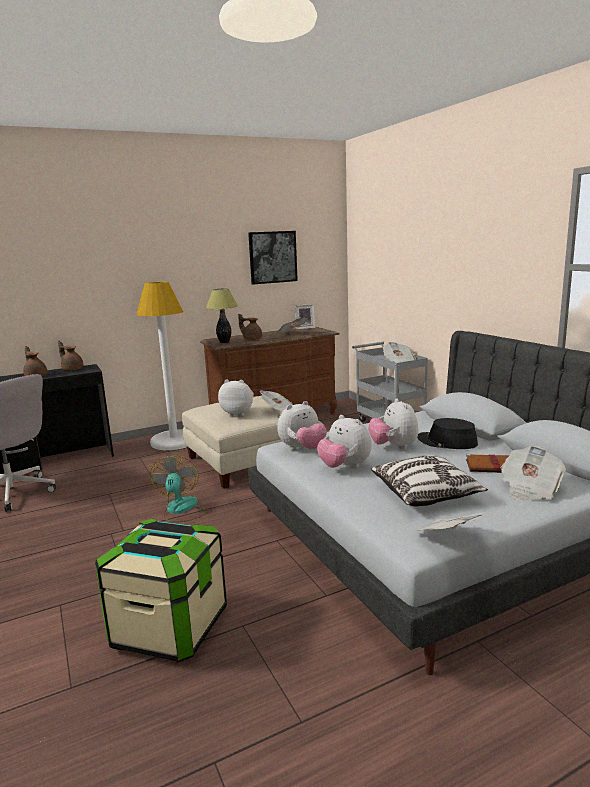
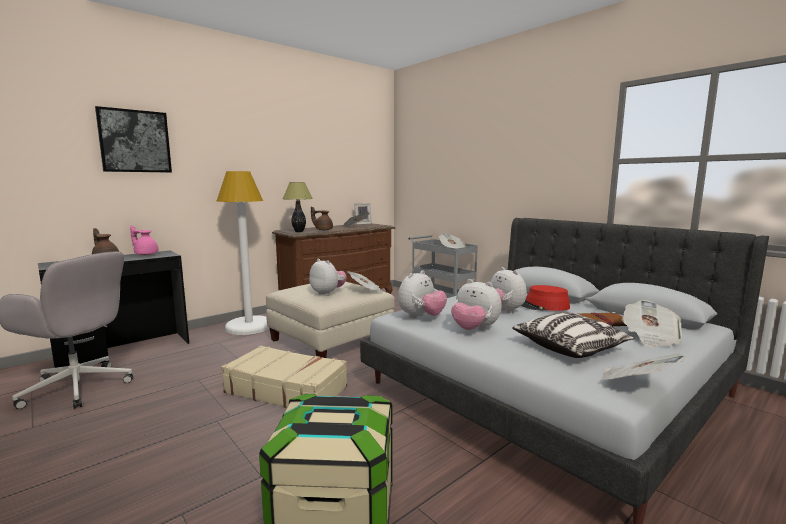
camera: 15 degrees left, 5 degrees down
brown teapot [58,341,83,370] -> pink teapot [130,225,159,255]
fan [150,455,209,523] -> beige suitcase [221,346,347,408]
plush toy [218,379,254,417] -> plush toy turned 45 degrees clockwise [309,259,347,296]
picture [248,231,298,285] -> picture moved to [95,106,172,173]
black hat [417,418,478,449] -> red hat [522,285,570,311]

